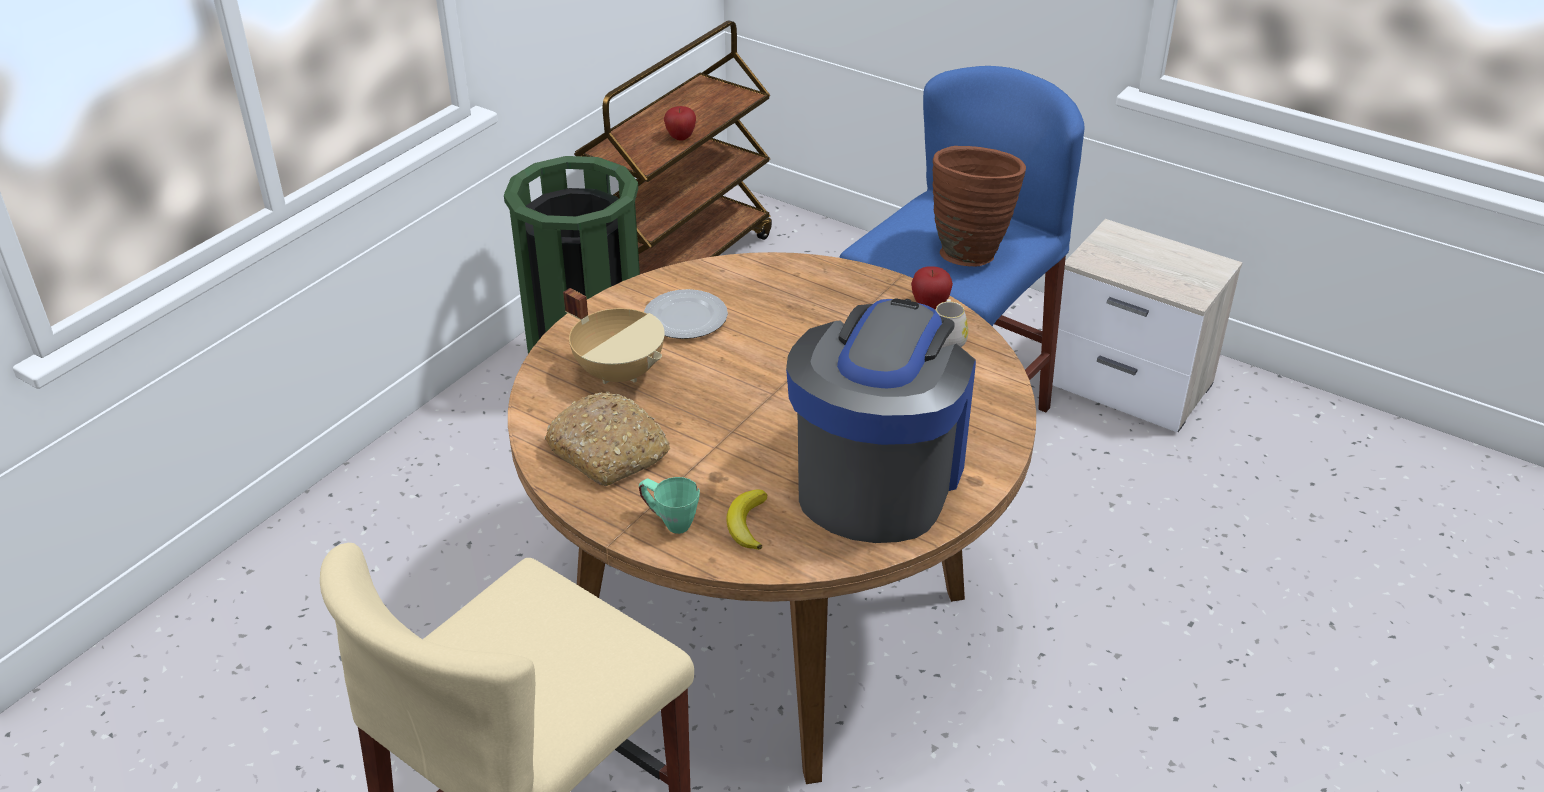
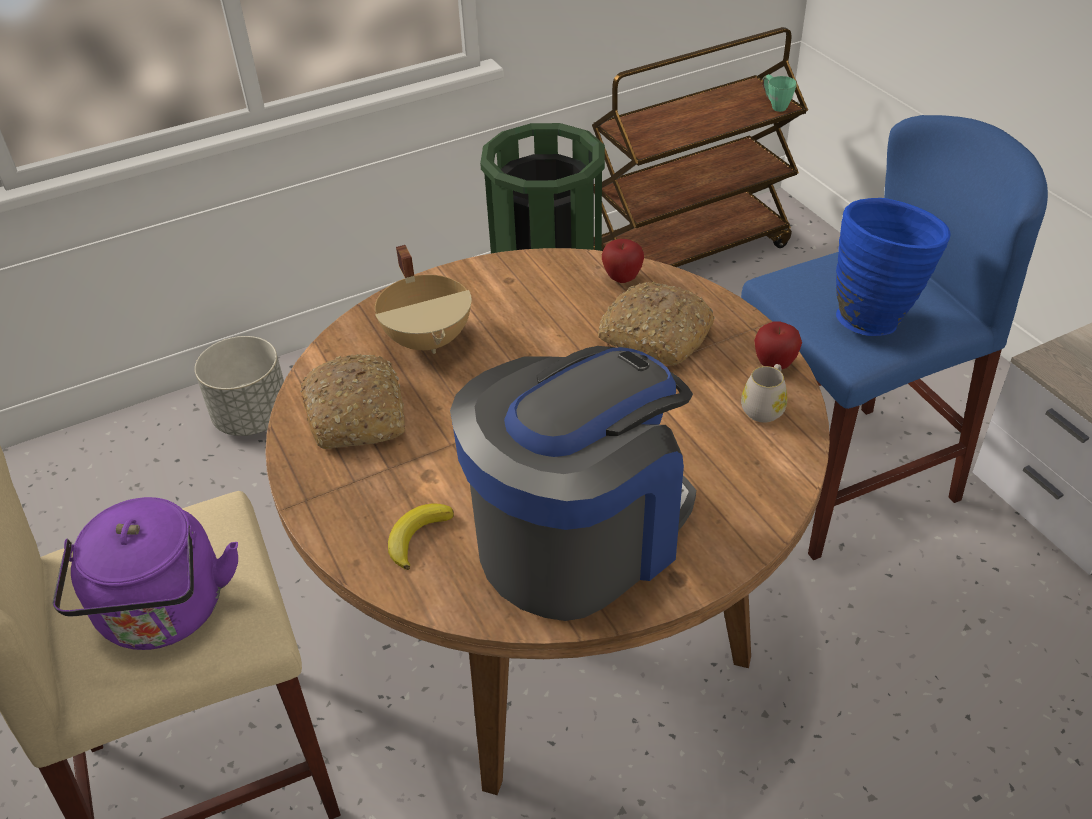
camera: 30 degrees right, 5 degrees up
green mug [639,477,700,534] -> green mug moved to [763,74,797,112]
plate [644,289,728,339] -> none
apple [664,106,696,141] -> apple moved to [602,239,644,283]
brown vase [933,146,1026,266] -> blue vase [836,198,951,336]
none -> purple kettle [53,497,238,650]
none -> grey planter [195,336,284,436]
none -> bread [598,282,715,365]

